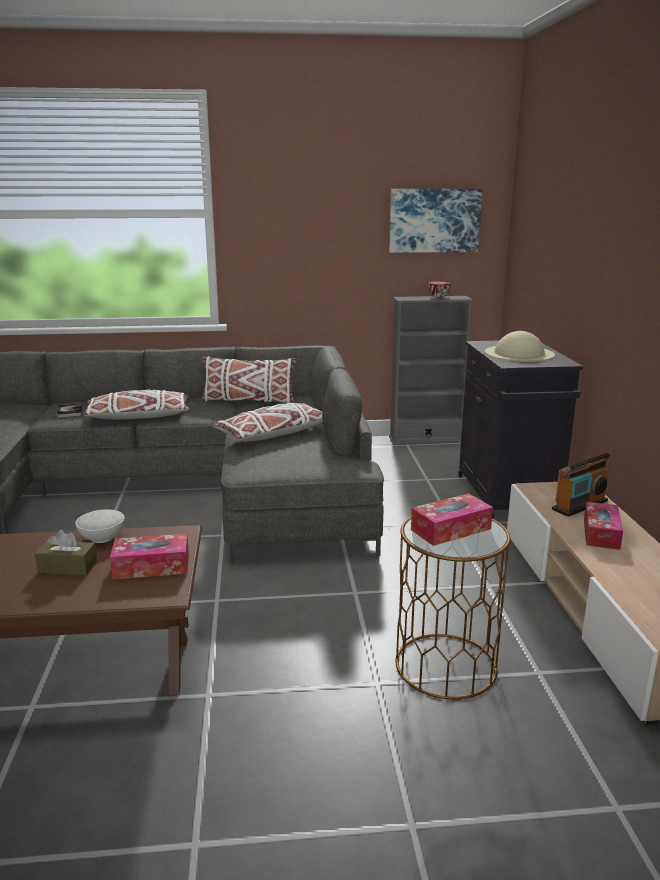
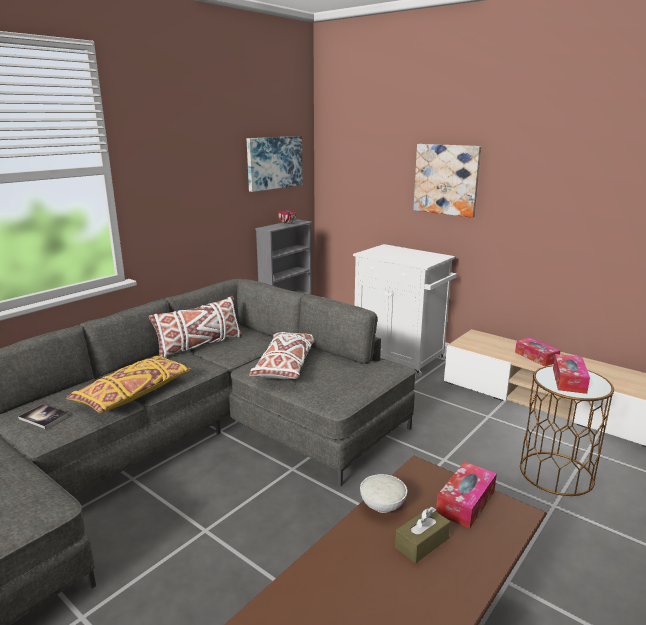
camera: 45 degrees left, 0 degrees up
white pillow [83,390,189,420] -> yellow pillow [66,356,191,413]
black cabinet [459,340,583,519] -> white cabinet [353,244,457,377]
beige hat [485,331,555,362] -> none
radio [552,453,610,517] -> none
none -> picture [413,144,481,218]

